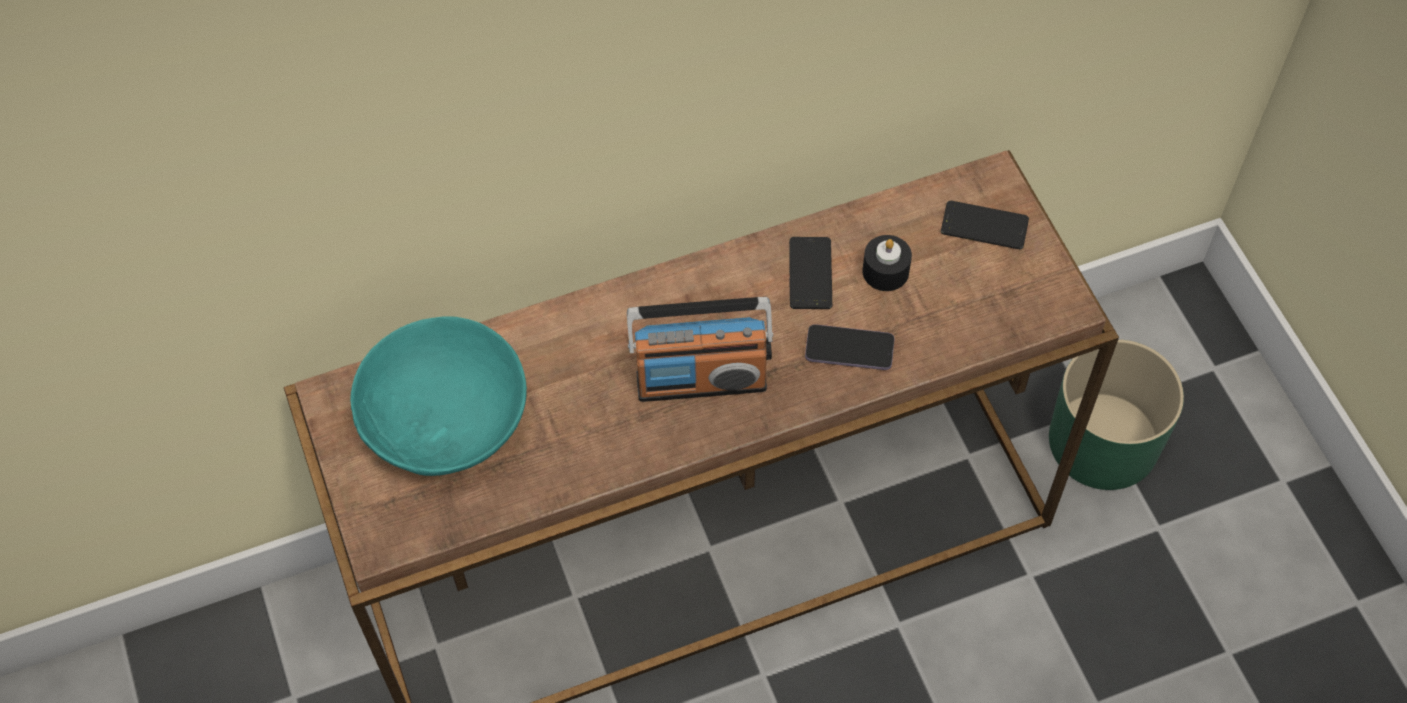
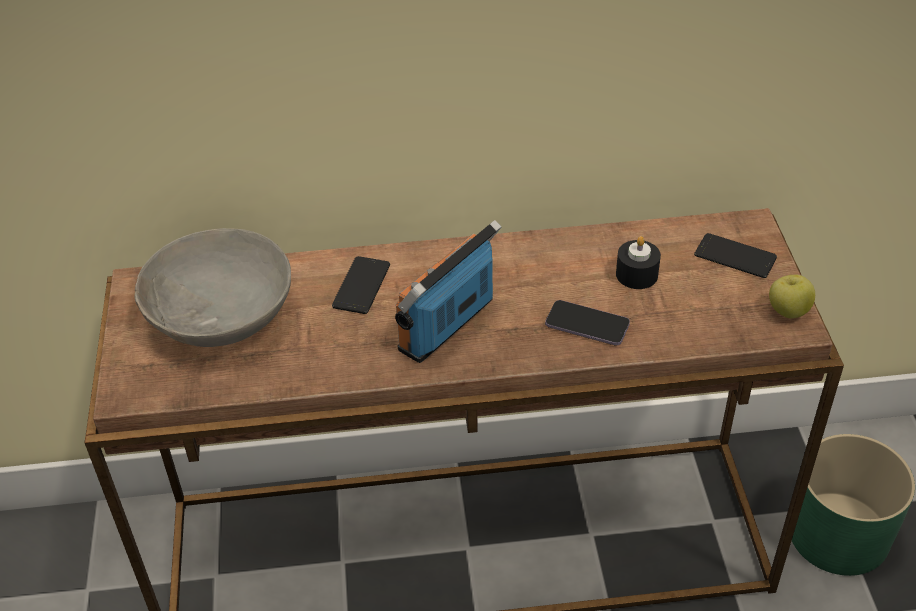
camera: 15 degrees right, 15 degrees down
turquoise bowl [350,317,527,476] -> grey bowl [134,228,291,347]
radio [627,297,773,402] -> radio turned 120 degrees clockwise [395,220,501,363]
phone [789,237,832,309] -> phone moved to [332,256,390,314]
none -> apple [769,275,815,319]

